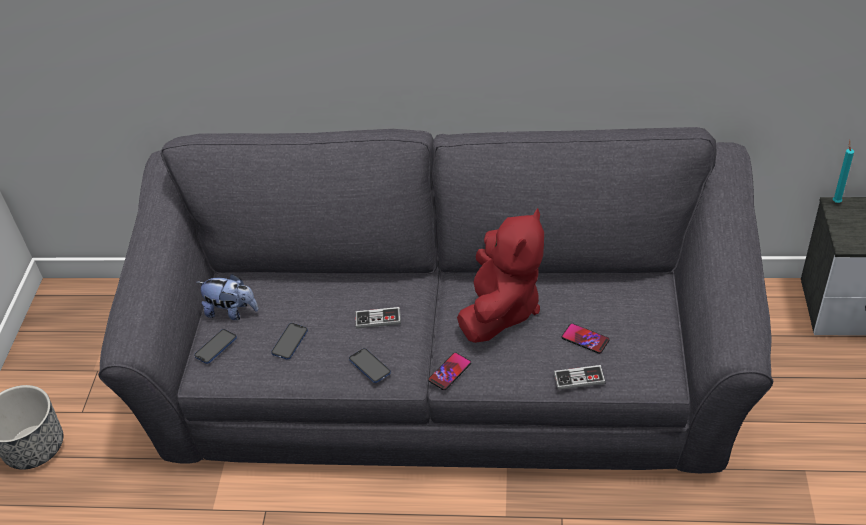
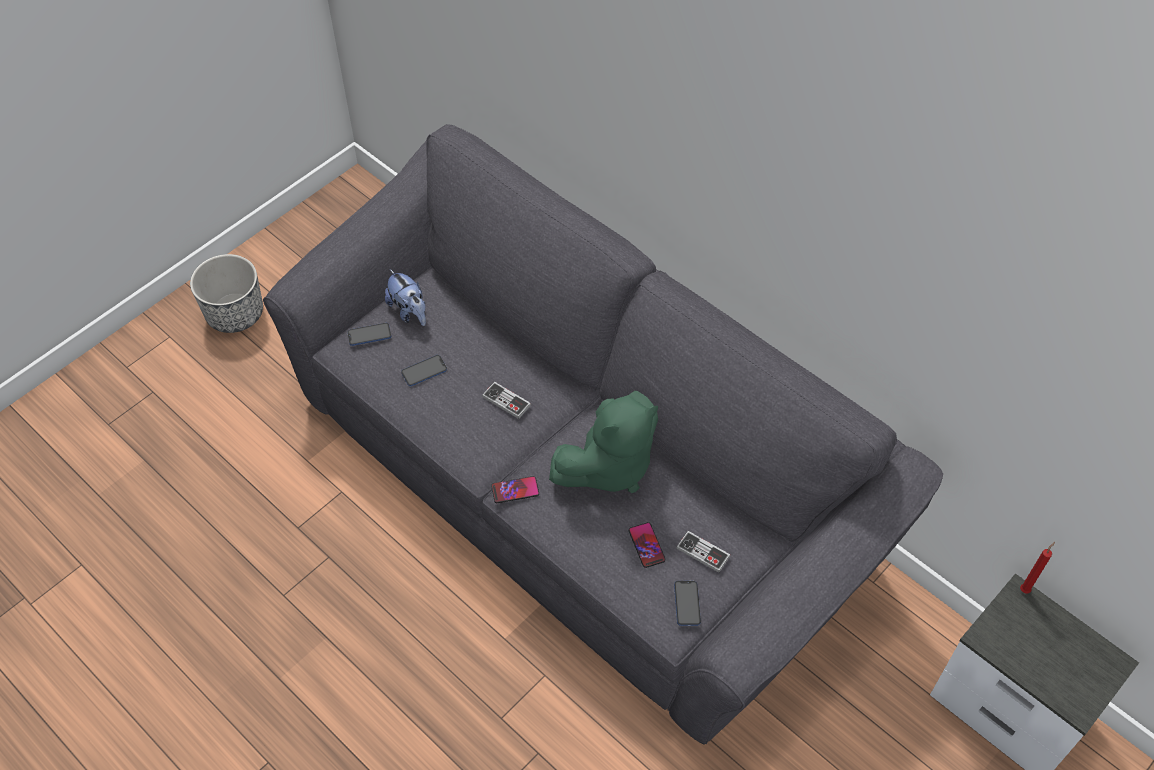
camera: 35 degrees right, 10 degrees up
phone [349,348,391,383] -> phone moved to [674,581,701,626]
red plush toy [457,208,544,343] -> green plush toy [549,391,658,493]
game controller [554,365,606,390] -> game controller moved to [676,531,731,573]
turquoise candle [833,140,854,203] -> red candle [1020,542,1055,593]

